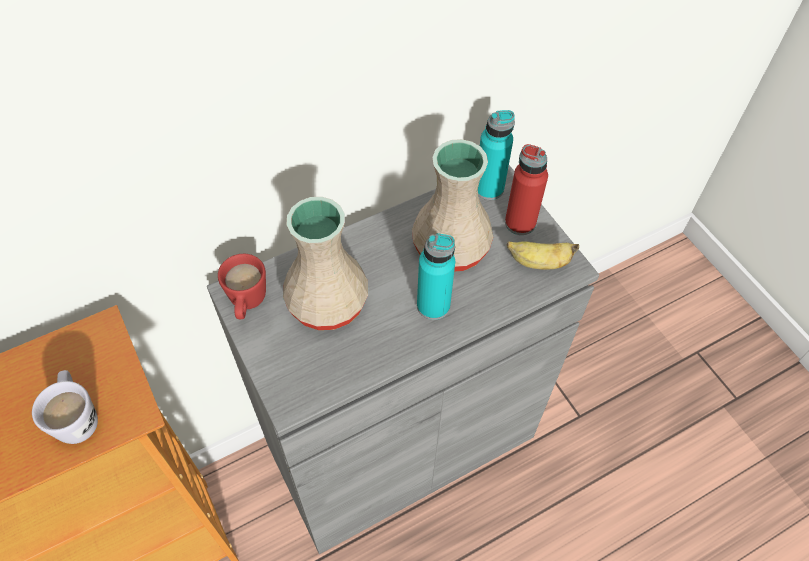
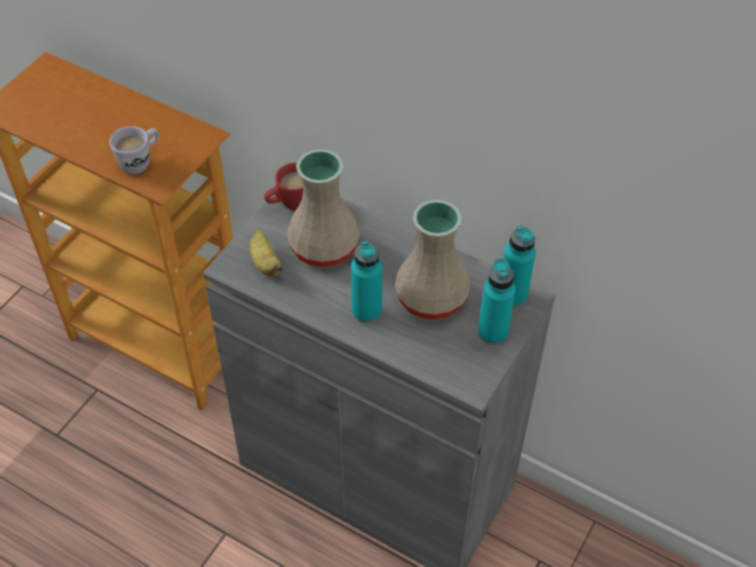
camera: 60 degrees right, 5 degrees down
red bottle [505,144,548,235] -> turquoise bottle [478,259,516,345]
banana [507,241,579,270] -> banana moved to [249,228,283,277]

